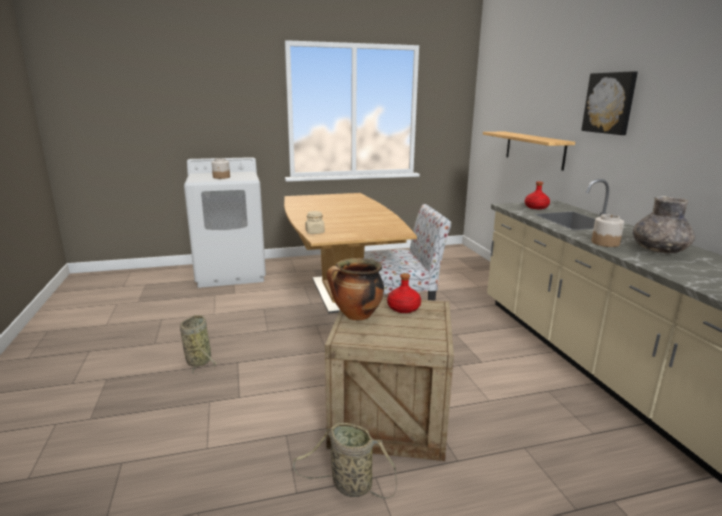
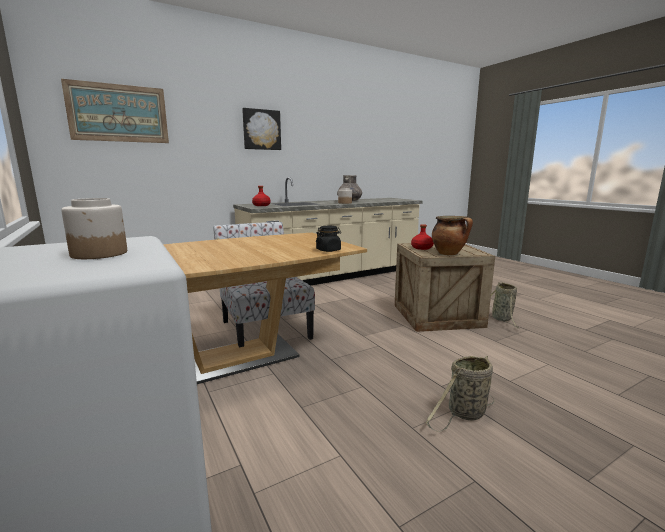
camera: 105 degrees left, 5 degrees down
beige jar [305,211,325,234] -> black jar [316,226,341,252]
shelf [483,132,575,171] -> none
none -> picture [61,79,169,143]

